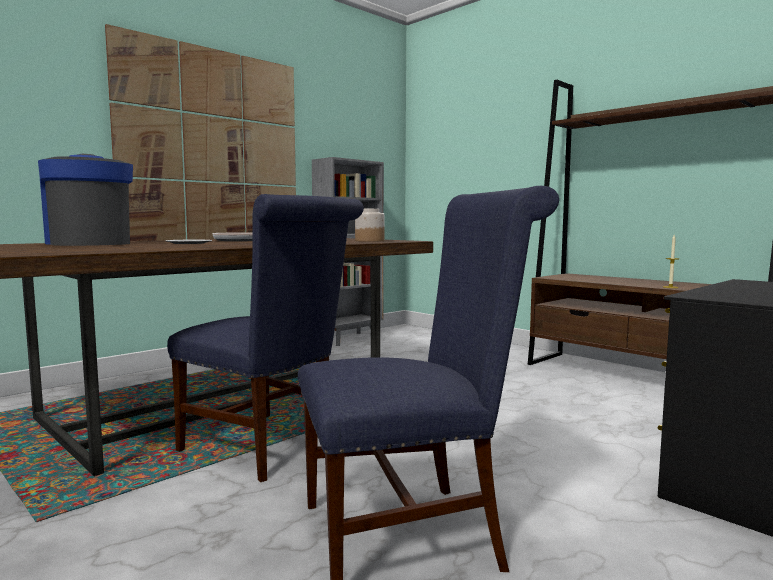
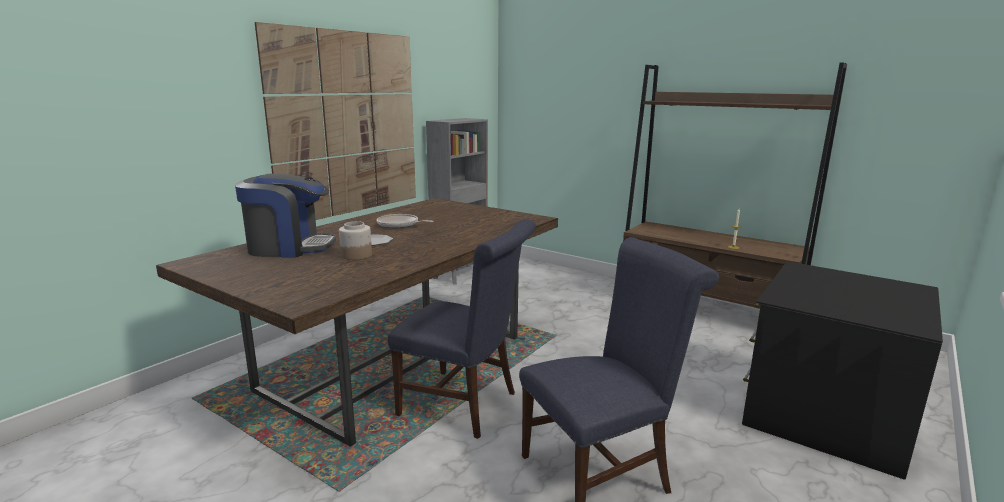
camera: 10 degrees left, 10 degrees up
coffee machine [38,154,133,246] -> coffee machine turned 135 degrees clockwise [235,174,336,258]
jar [355,209,384,242] -> jar moved to [339,221,372,260]

